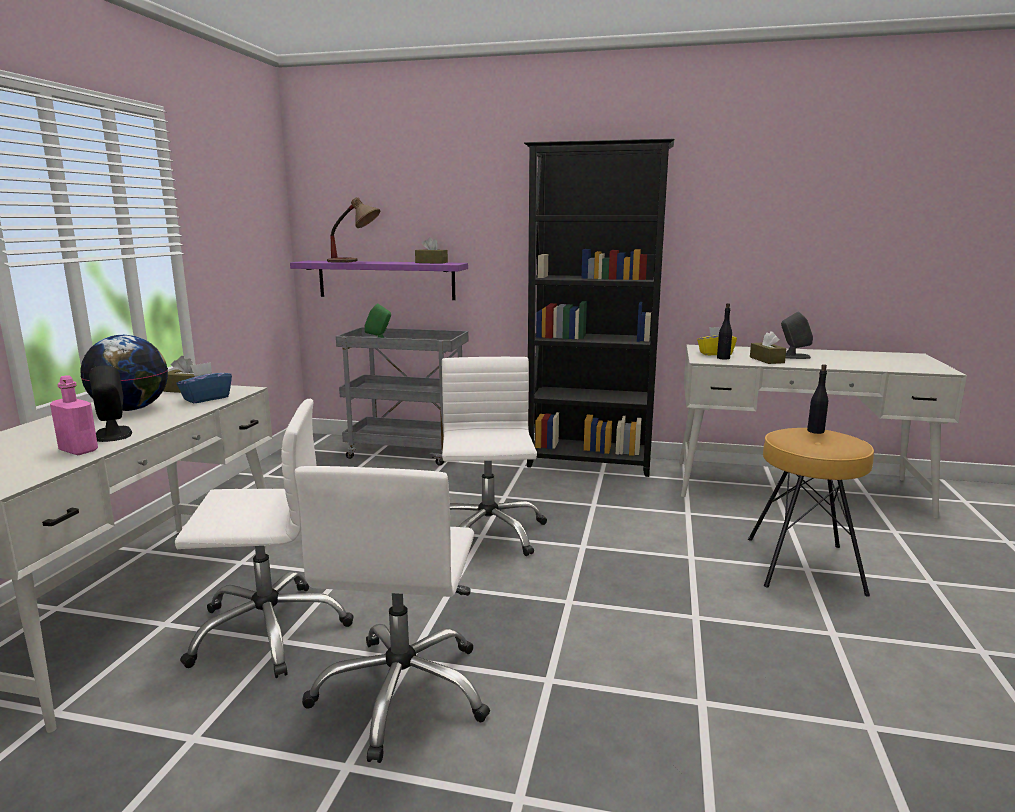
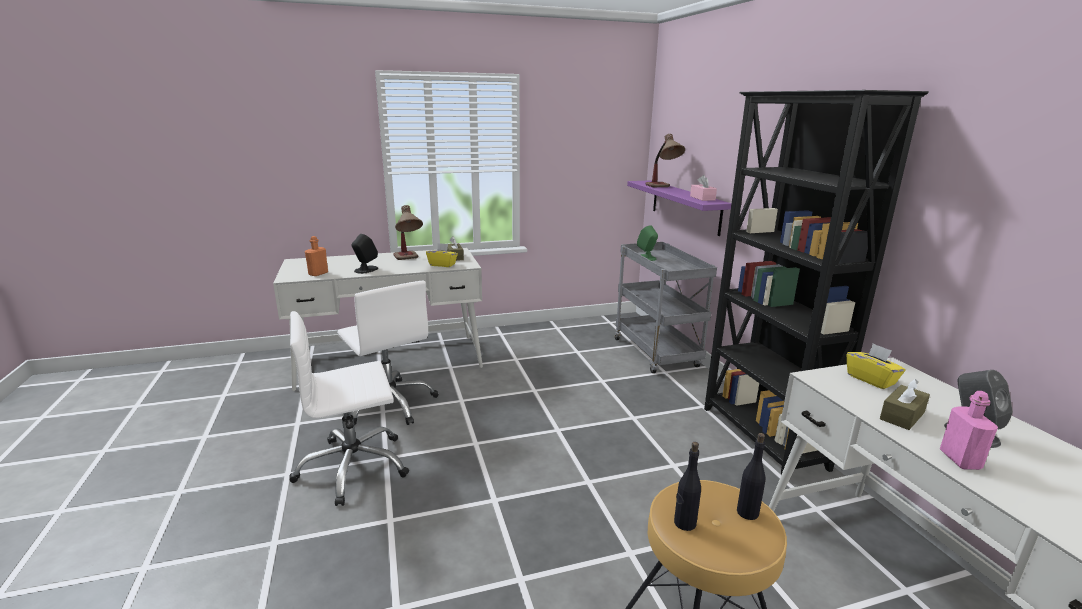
camera: 60 degrees right, 5 degrees up
pink bottle [50,375,98,455] -> pink bottle moved to [940,391,998,470]
globe [80,335,168,411] -> table lamp [393,205,423,260]
blue tissue box [177,362,232,403] -> yellow tissue box [426,243,458,267]
brown tissue box [415,237,448,264] -> pink tissue box [690,175,717,201]
white office chair [439,357,547,556] -> none
black bottle [717,303,732,360] -> black bottle moved to [674,442,701,531]
none -> orange bottle [305,236,328,276]

